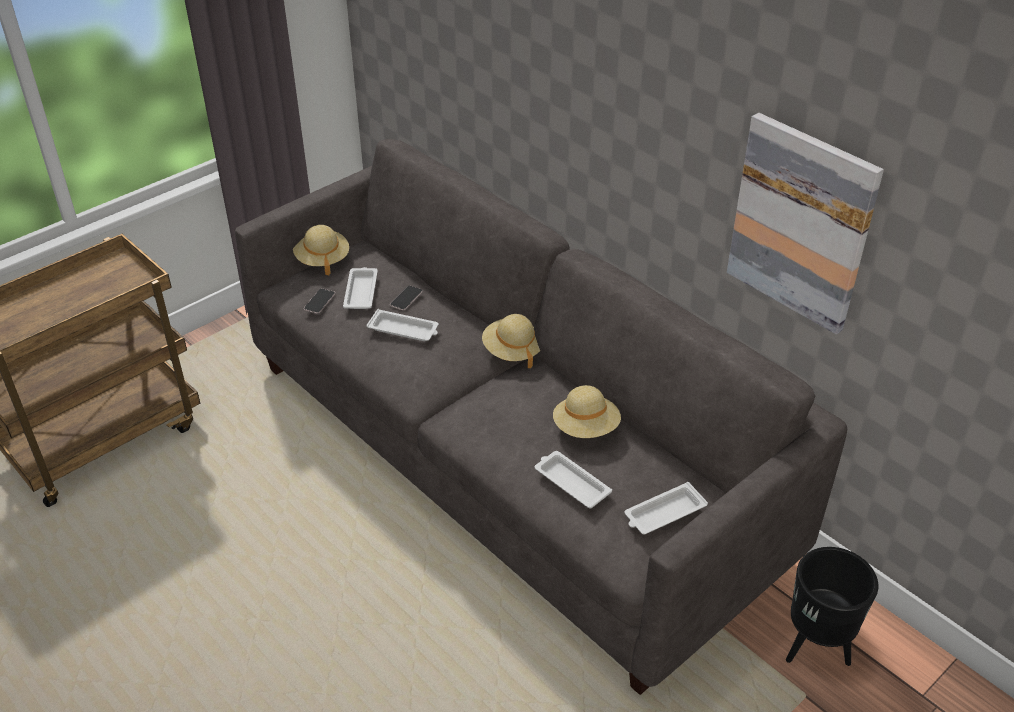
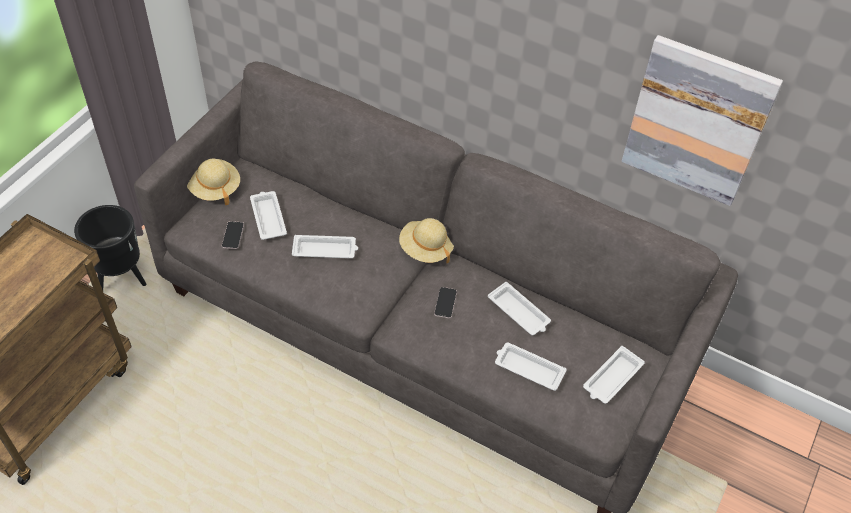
camera: 20 degrees left, 10 degrees up
phone [390,285,423,310] -> phone moved to [434,287,457,318]
beige hat [553,385,621,438] -> white tray [488,282,551,335]
black planter [786,547,878,666] -> black planter moved to [74,205,146,290]

